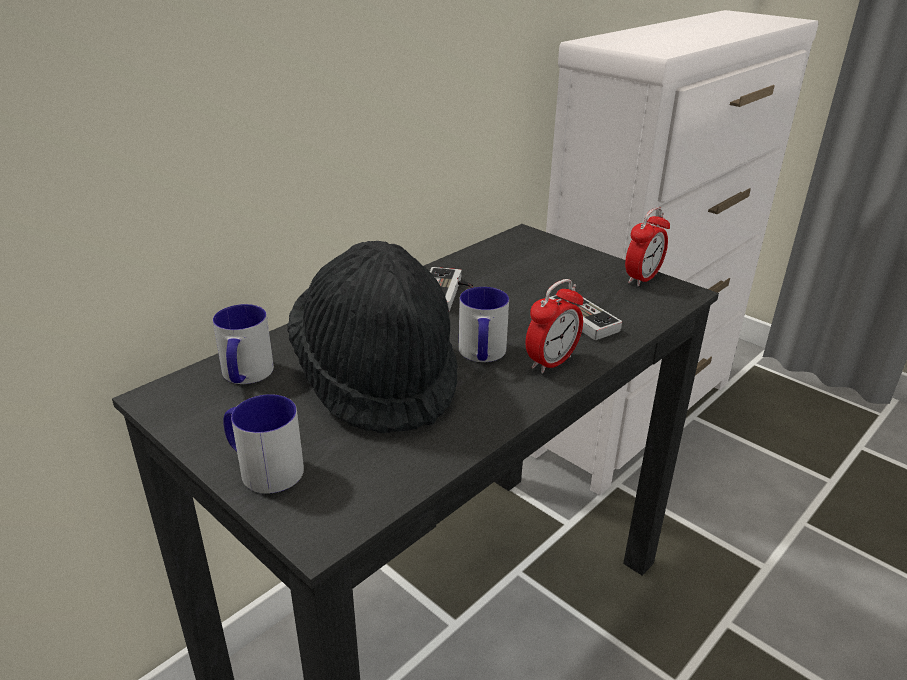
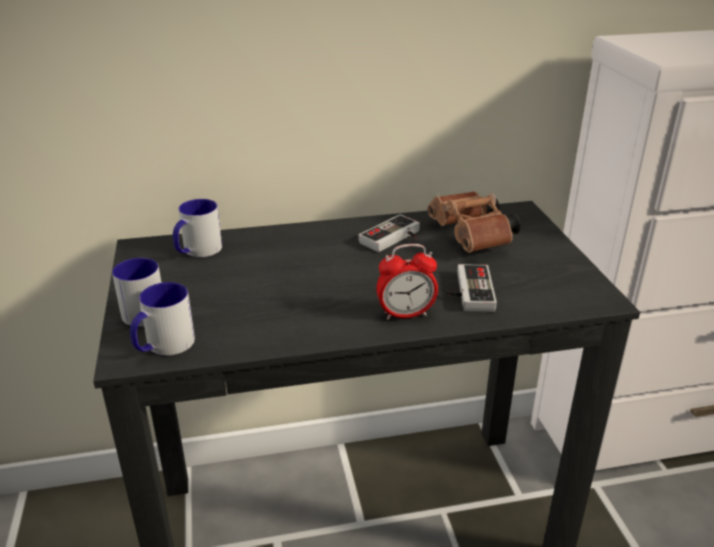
camera: 35 degrees right, 0 degrees up
black hat [287,241,458,434] -> none
mug [459,287,509,362] -> mug moved to [130,282,195,356]
alarm clock [625,207,670,287] -> none
none -> brown binoculars [428,191,521,253]

